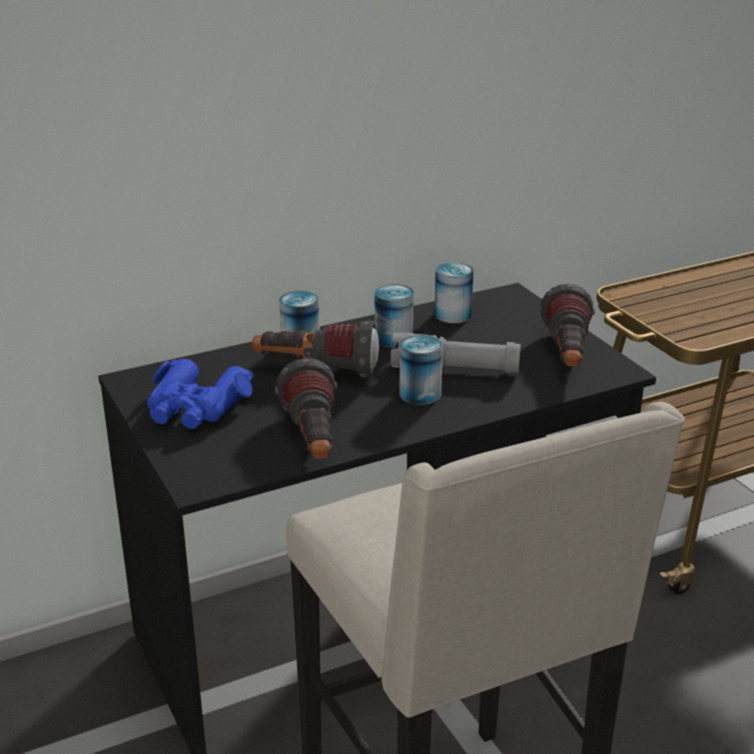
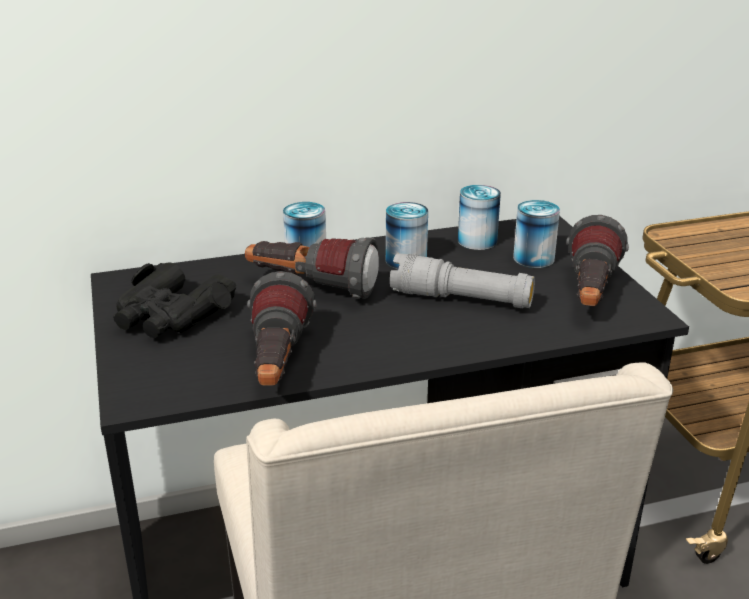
camera: 10 degrees right, 0 degrees up
blue binoculars [147,359,253,429] -> black binoculars [113,262,236,338]
can [399,335,443,405] -> can moved to [513,200,560,268]

